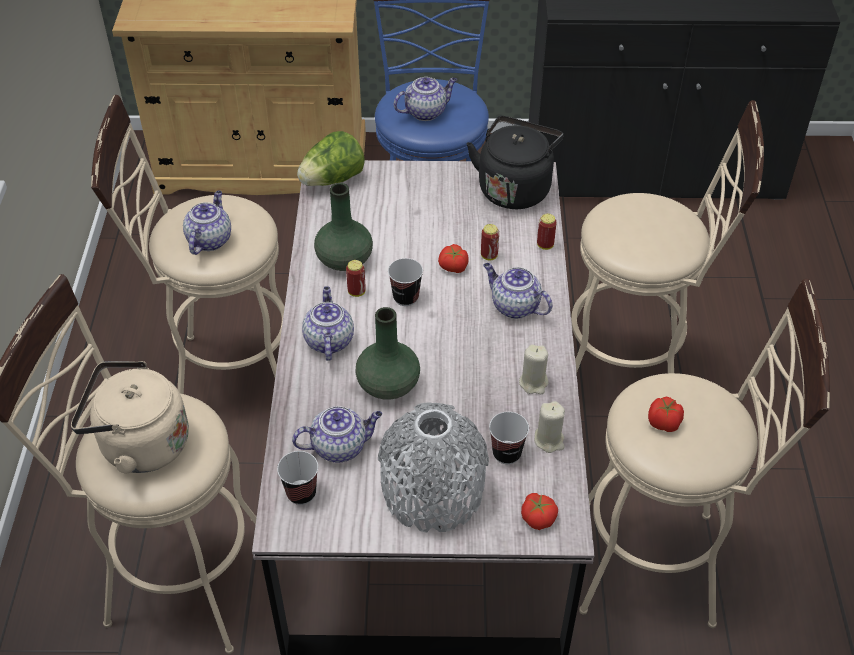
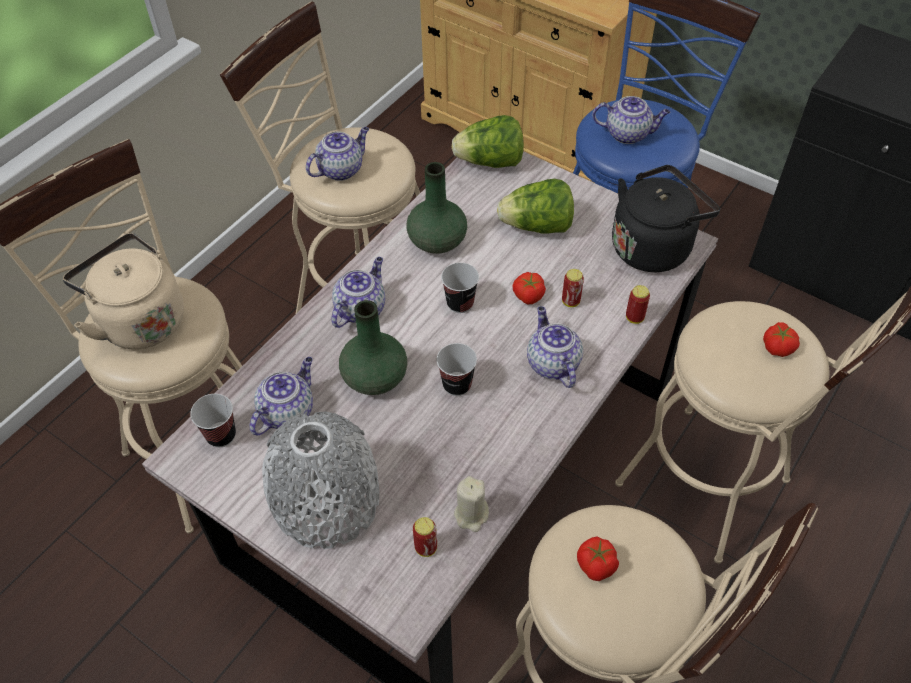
camera: 35 degrees right, 5 degrees up
teapot [292,406,382,463] -> teapot turned 75 degrees counterclockwise [250,357,313,436]
can [346,260,366,297] -> can moved to [413,517,437,557]
cup [489,412,529,464] -> cup moved to [437,343,477,396]
beige candle [519,344,548,394] -> none
tomato [521,493,558,530] -> tomato moved to [763,322,800,357]
none -> lettuce [497,179,574,234]

